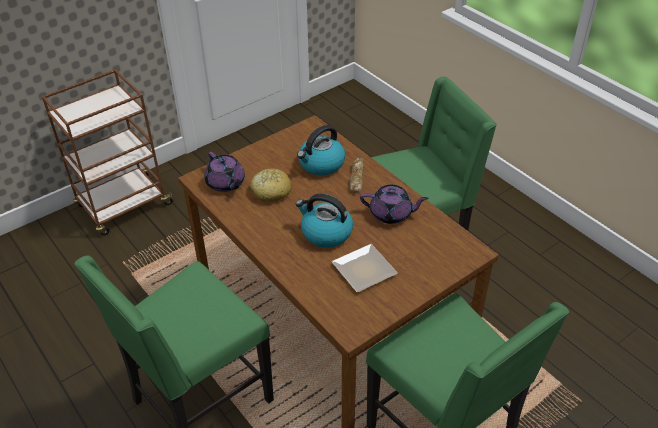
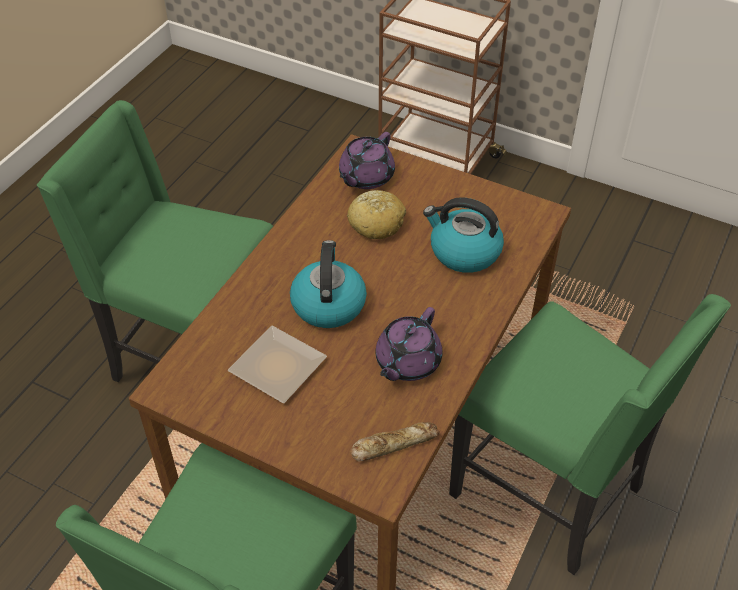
camera: 65 degrees right, 5 degrees up
bread [350,157,364,193] -> bread moved to [350,422,440,462]
purple teapot [360,185,429,224] -> purple teapot turned 45 degrees clockwise [375,307,442,381]

